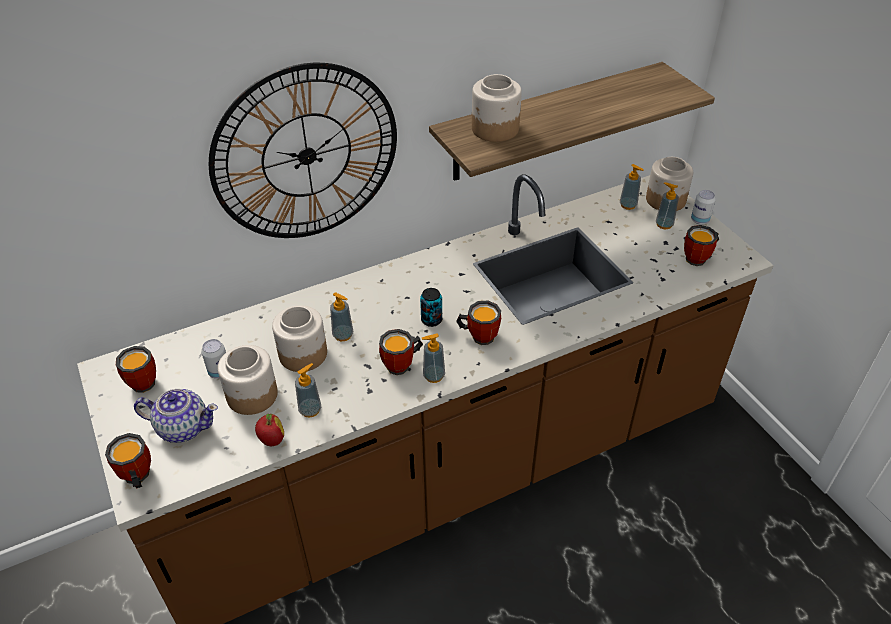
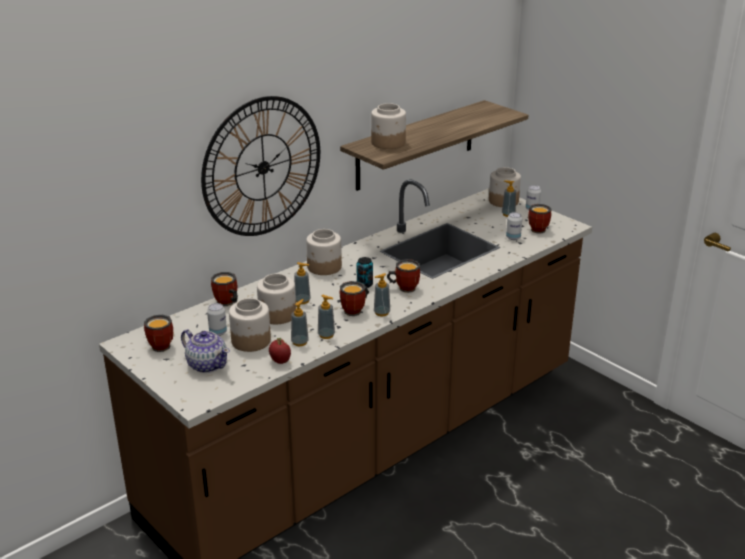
camera: 15 degrees left, 15 degrees down
mug [105,433,151,489] -> mug moved to [211,272,238,306]
teapot [134,389,218,443] -> teapot turned 45 degrees clockwise [181,329,230,373]
soap dispenser [620,164,644,210] -> soap dispenser moved to [318,295,335,339]
none -> jar [306,229,342,275]
none -> can [506,212,522,240]

